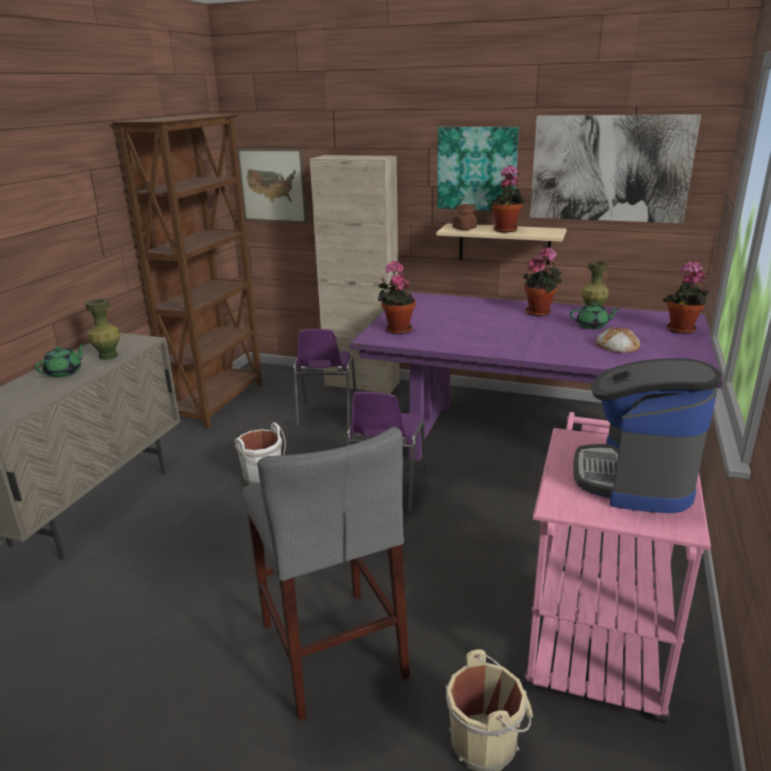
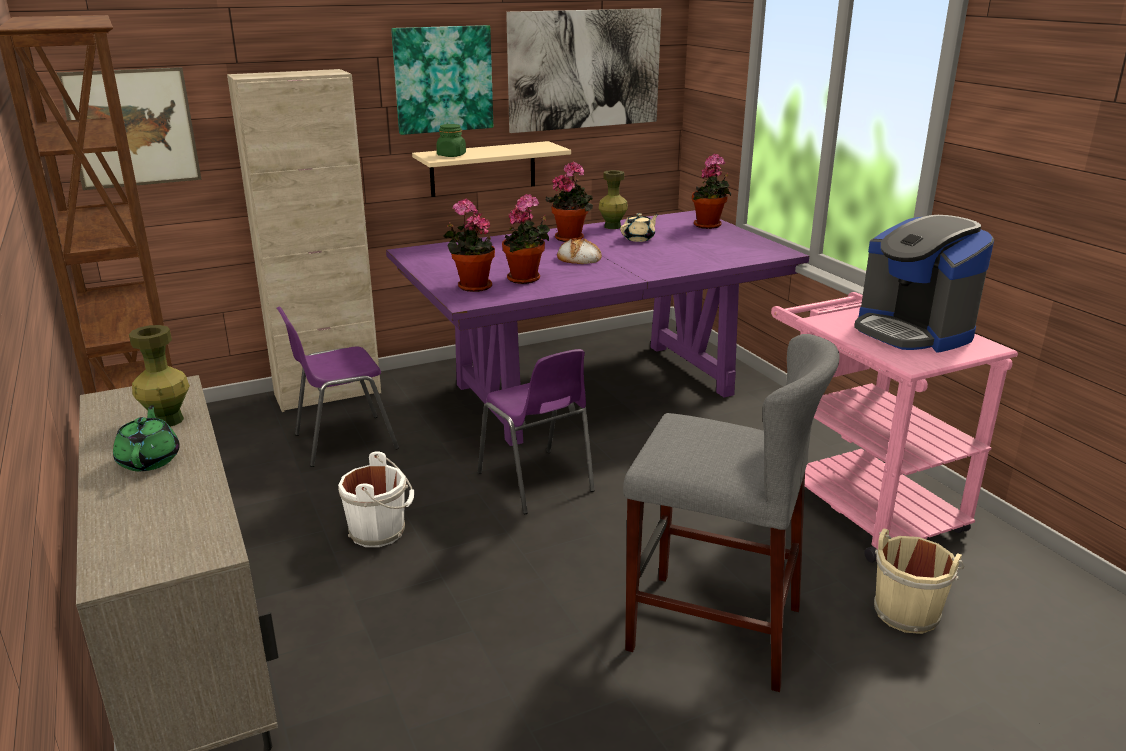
camera: 45 degrees left, 0 degrees up
purple chair [293,329,356,429] -> purple chair turned 105 degrees clockwise [276,306,399,467]
brown jar [453,204,477,230] -> green jar [436,124,466,157]
potted plant [490,165,525,233] -> potted plant moved to [502,194,550,284]
green teapot [570,303,620,329] -> beige teapot [620,213,659,242]
bread [596,326,640,353] -> bread moved to [557,238,602,264]

